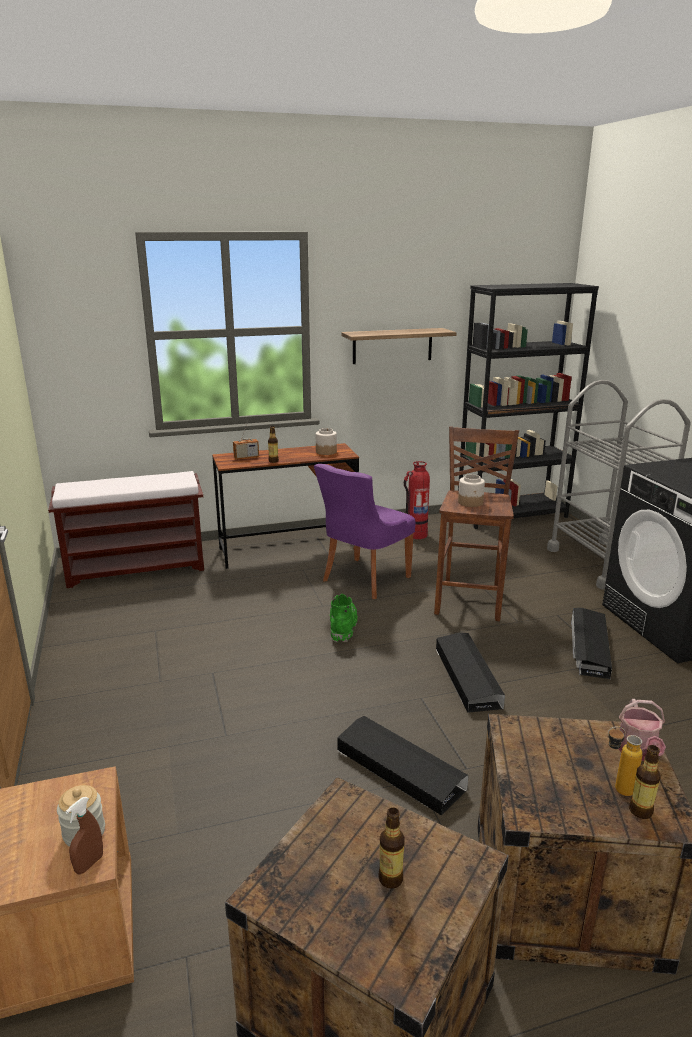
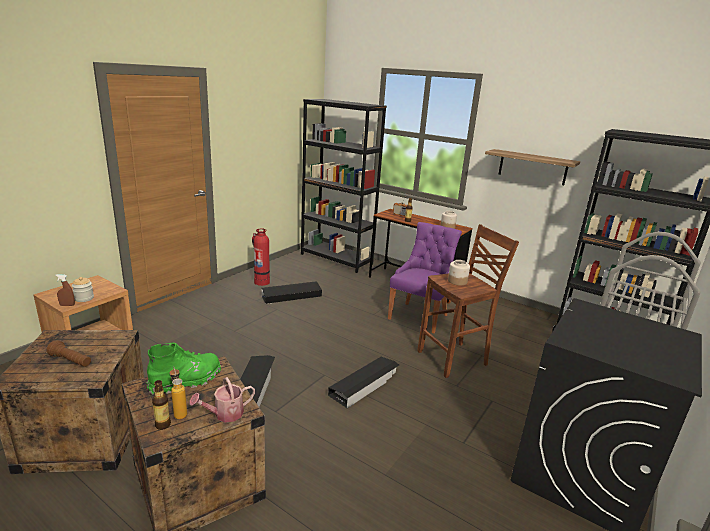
camera: 50 degrees right, 0 degrees up
brown bench [48,471,204,588] -> black bookcase [301,99,387,273]
purple chair [314,464,416,599] -> purple chair turned 120 degrees clockwise [388,222,462,333]
green boot [330,594,358,642] -> green boot moved to [147,343,221,394]
bottle [378,807,405,889] -> brown flashlight [47,340,91,367]
fire extinguisher [404,461,430,539] -> fire extinguisher moved to [252,229,270,286]
black storage box [571,608,612,679] -> black storage box moved to [261,281,322,304]

